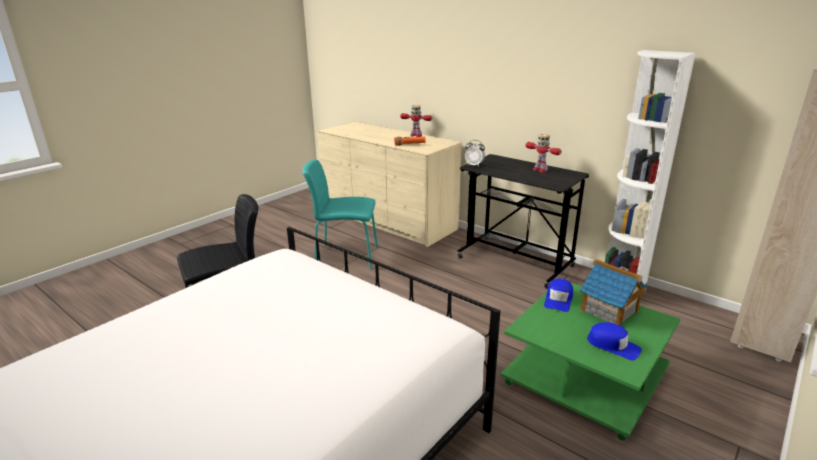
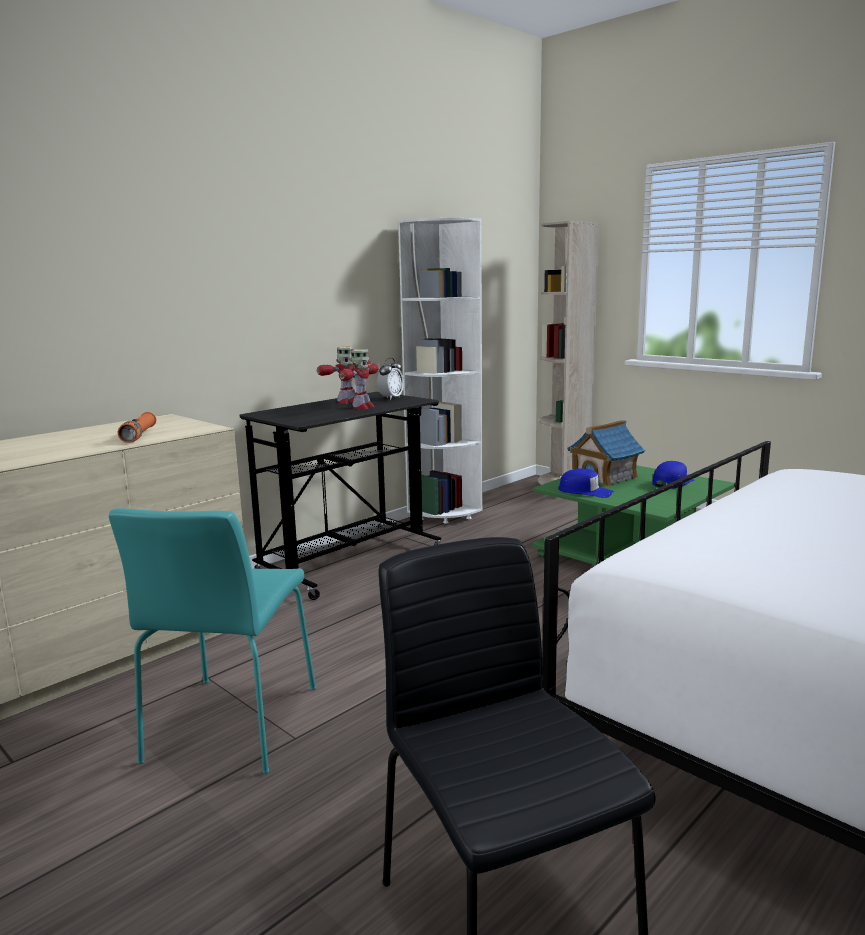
camera: 85 degrees left, 10 degrees down
toy robot [400,105,432,137] -> toy robot moved to [339,349,379,409]
alarm clock [465,140,485,167] -> alarm clock moved to [377,358,404,400]

